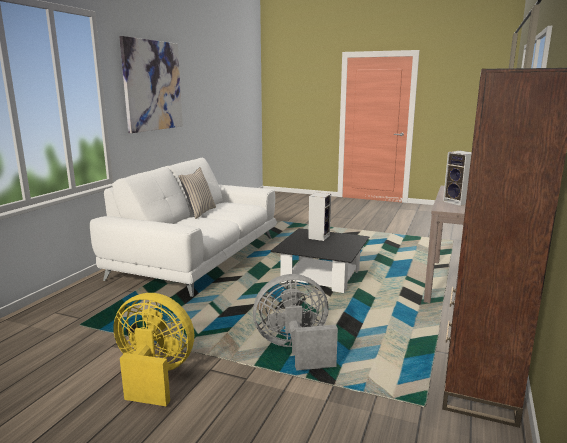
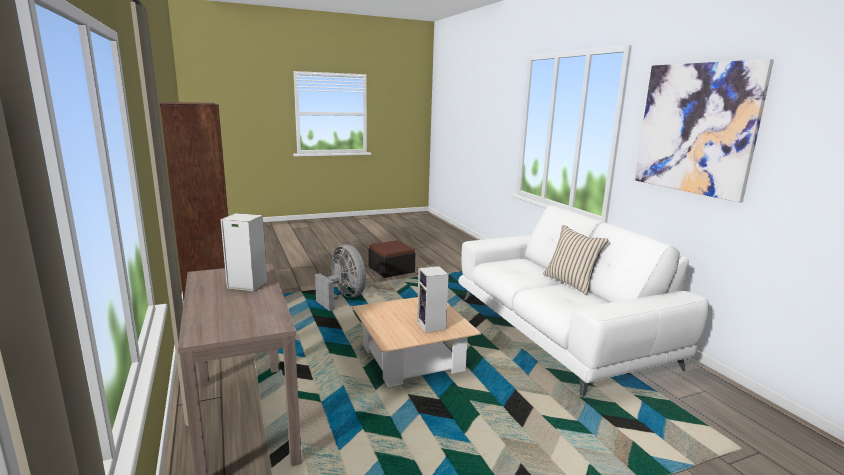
camera: 135 degrees right, 0 degrees up
yellow fan [113,293,194,406] -> ottoman [369,240,415,278]
grey fan [253,274,338,371] -> grey fan turned 75 degrees counterclockwise [315,245,366,311]
black coffee table [271,228,370,293] -> beige coffee table [352,297,481,387]

